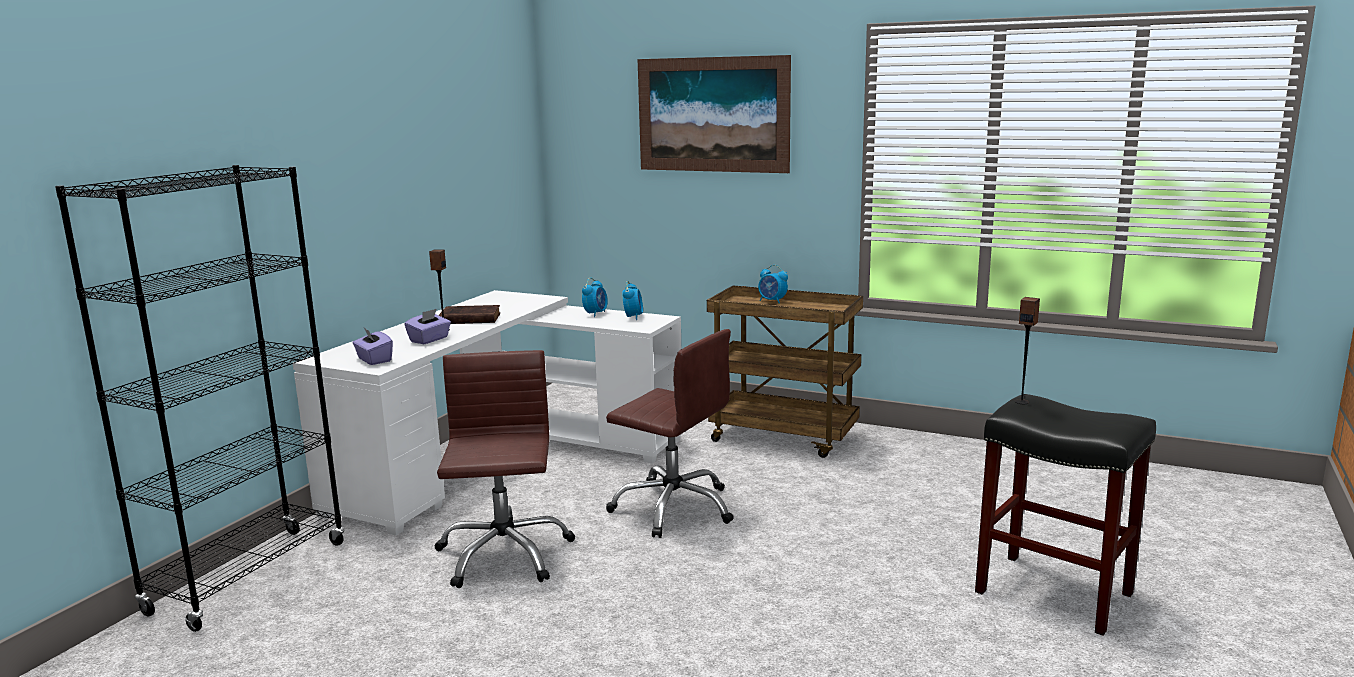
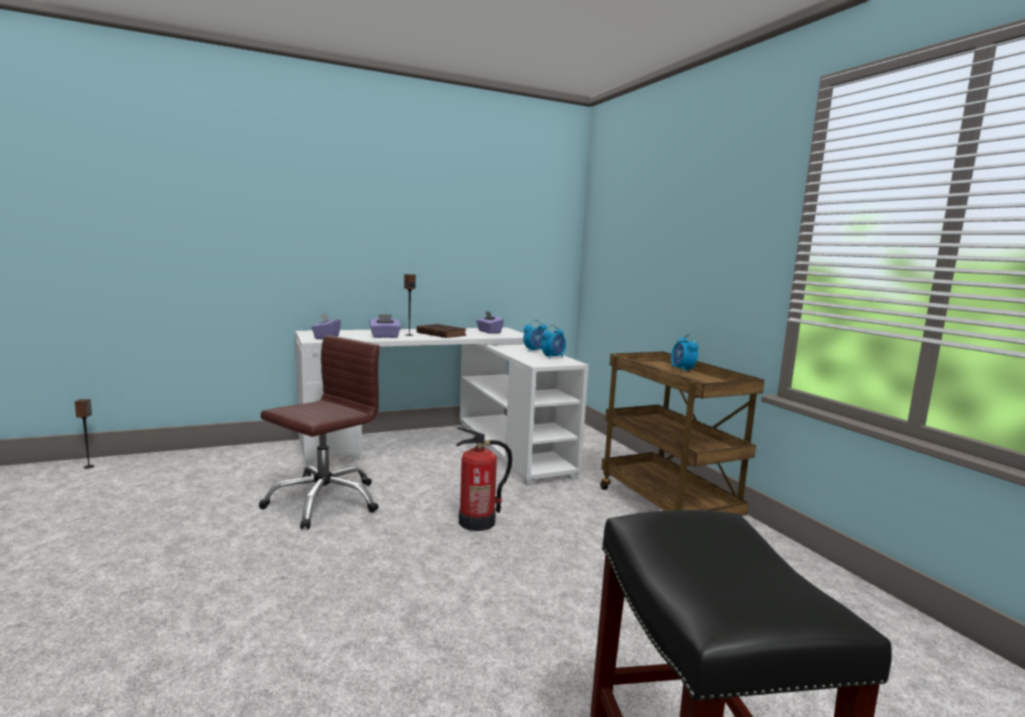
camera: 40 degrees right, 5 degrees down
black bookcase [55,165,344,632] -> none
brown office chair [606,329,734,538] -> fire extinguisher [456,427,512,531]
picture [638,55,791,173] -> none
speaker [1015,297,1040,404] -> speaker moved to [75,399,94,469]
none -> purple tissue box [476,311,504,334]

